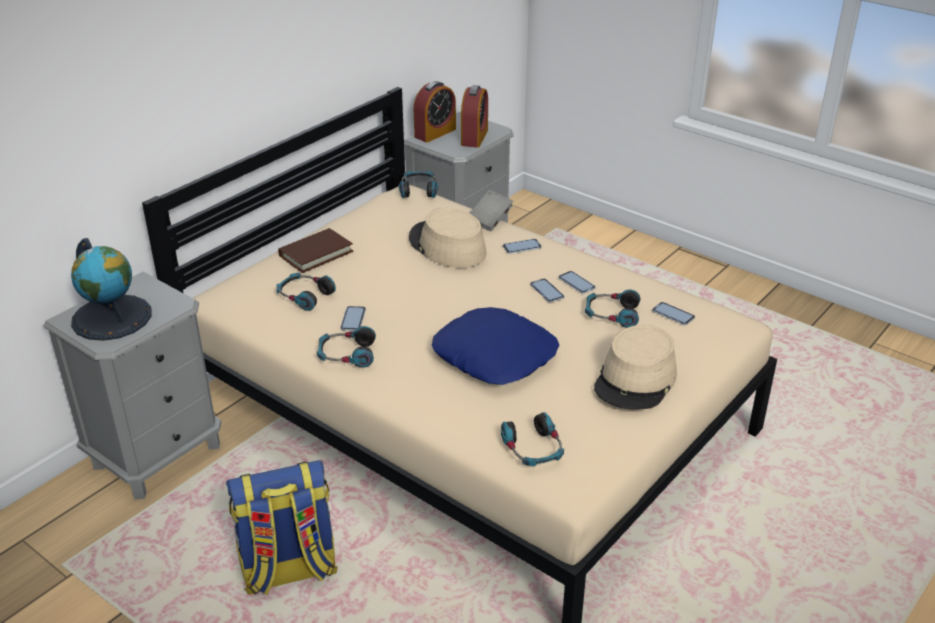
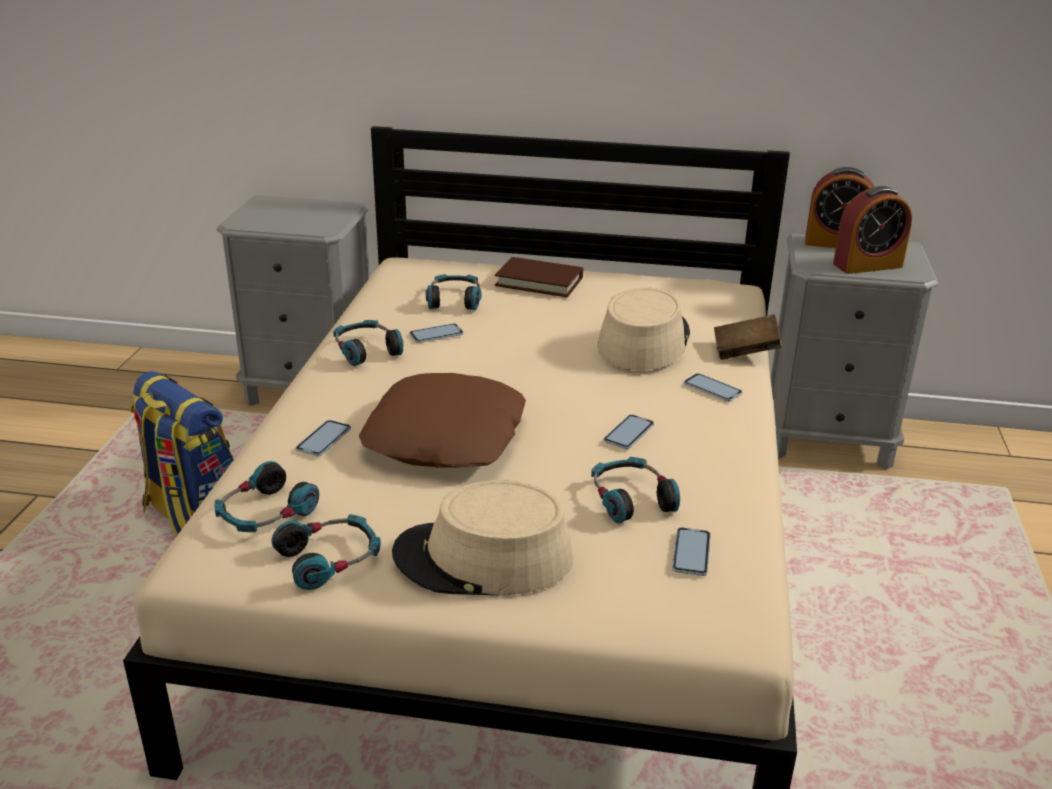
camera: 60 degrees right, 5 degrees down
globe [71,238,151,341] -> none
headphones [399,171,438,198] -> headphones moved to [272,514,381,590]
blue pillow [432,307,559,385] -> brown pillow [359,373,526,468]
grey book [469,190,513,231] -> brown book [714,314,782,360]
phone [558,271,596,294] -> phone moved to [296,420,351,456]

